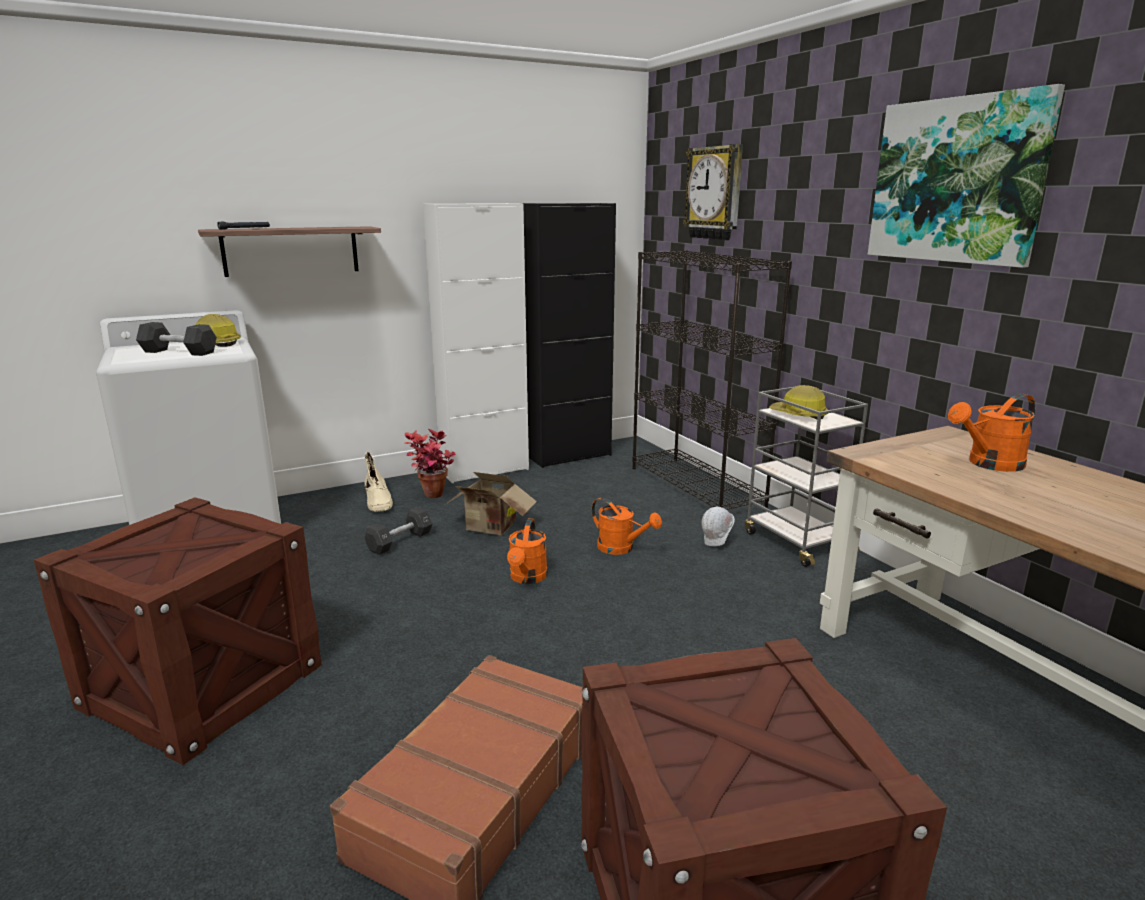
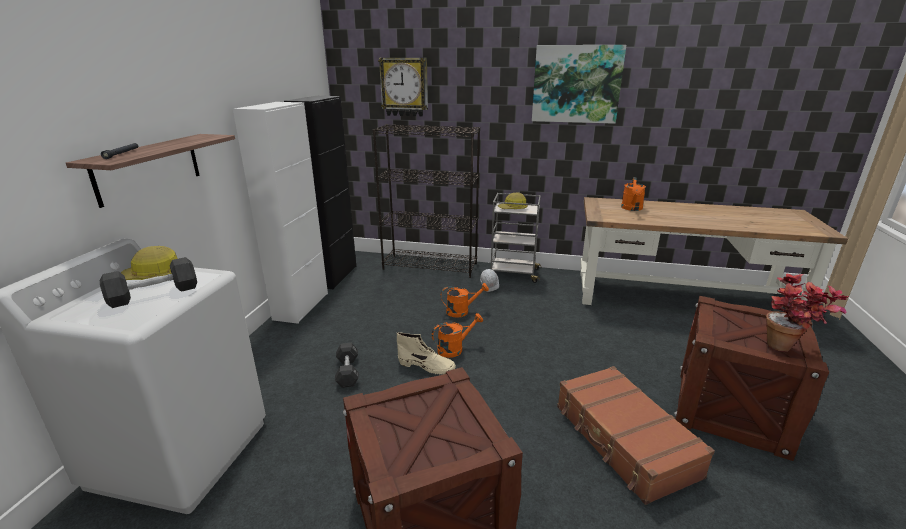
camera: 50 degrees left, 5 degrees up
beige boot [364,452,394,512] -> beige boot moved to [397,332,456,374]
potted plant [404,429,457,498] -> potted plant moved to [766,273,849,352]
cardboard box [445,472,537,535] -> none
orange watering can [507,518,548,584] -> orange watering can turned 75 degrees counterclockwise [432,313,483,358]

